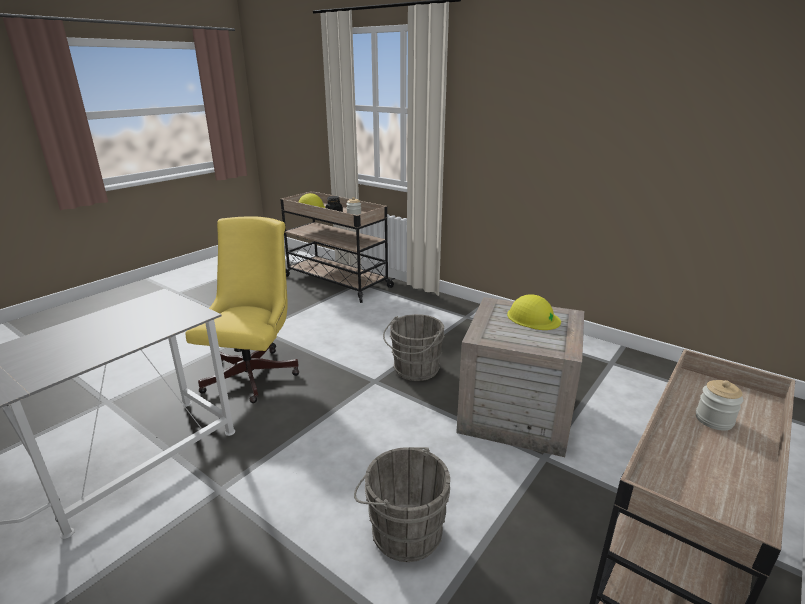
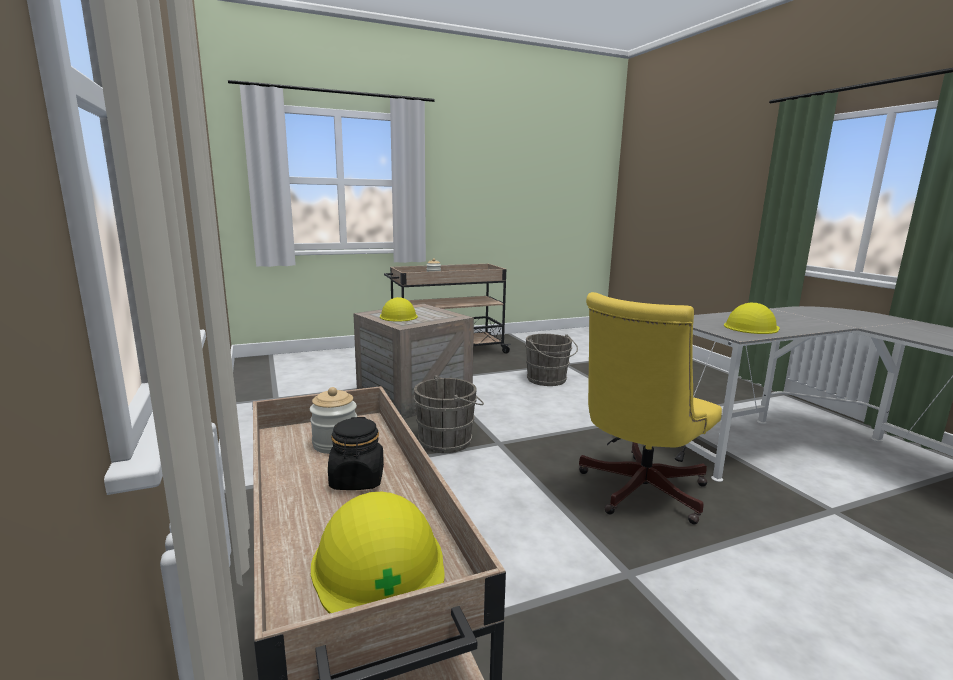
camera: 150 degrees left, 10 degrees down
none -> yellow hard hat [724,303,780,334]

